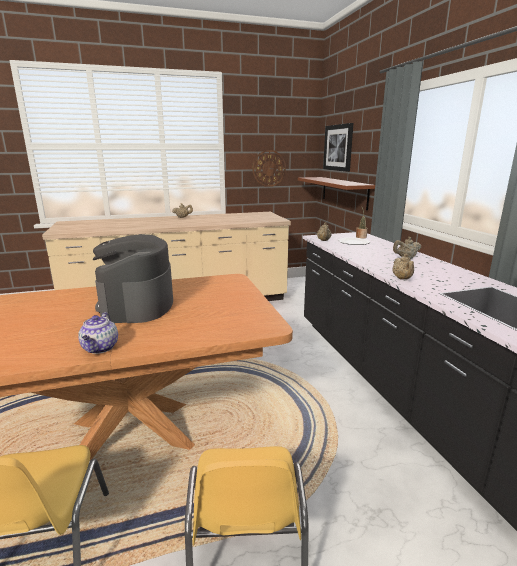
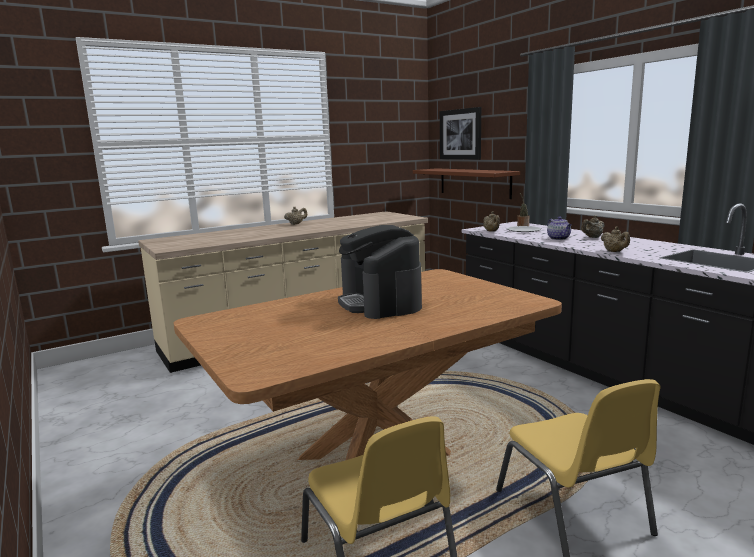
camera: 15 degrees left, 5 degrees down
teapot [78,312,118,354] -> teapot moved to [547,216,572,240]
wall clock [253,150,286,187] -> none

